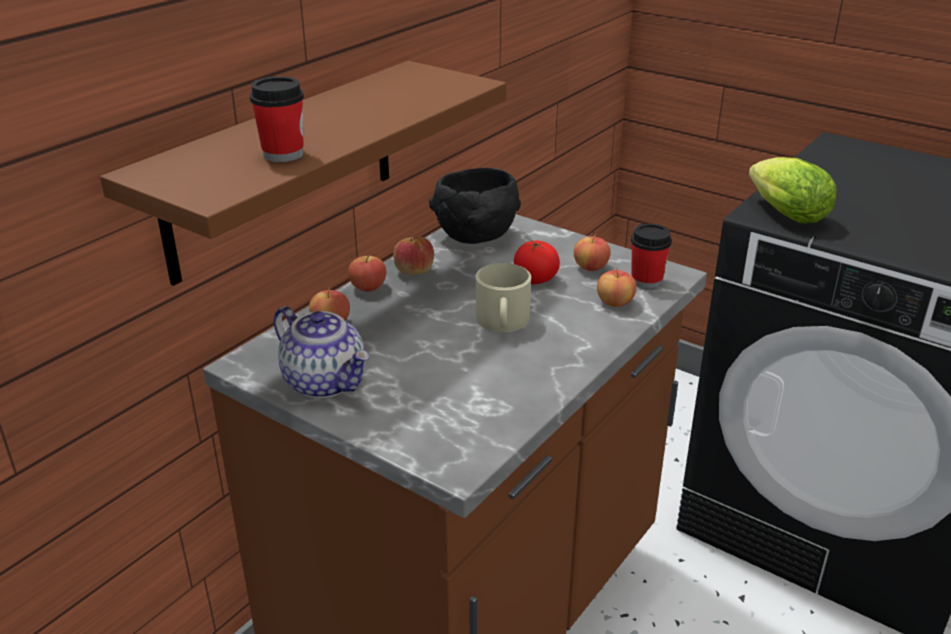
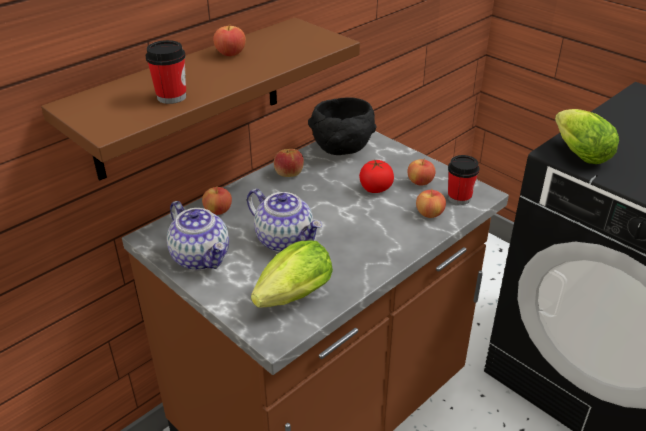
camera: 10 degrees right, 5 degrees up
apple [348,255,386,291] -> apple moved to [213,24,246,56]
beige mug [476,263,531,332] -> none
none -> teapot [247,189,322,252]
none -> lettuce [251,240,333,308]

